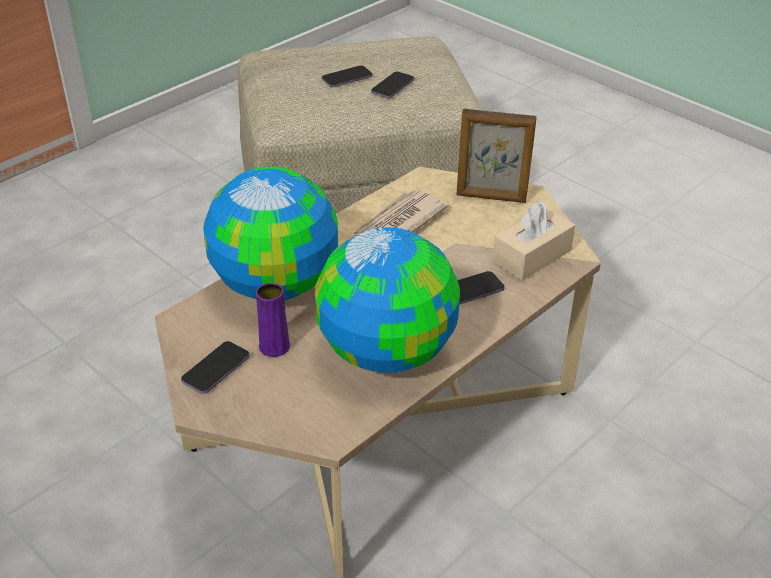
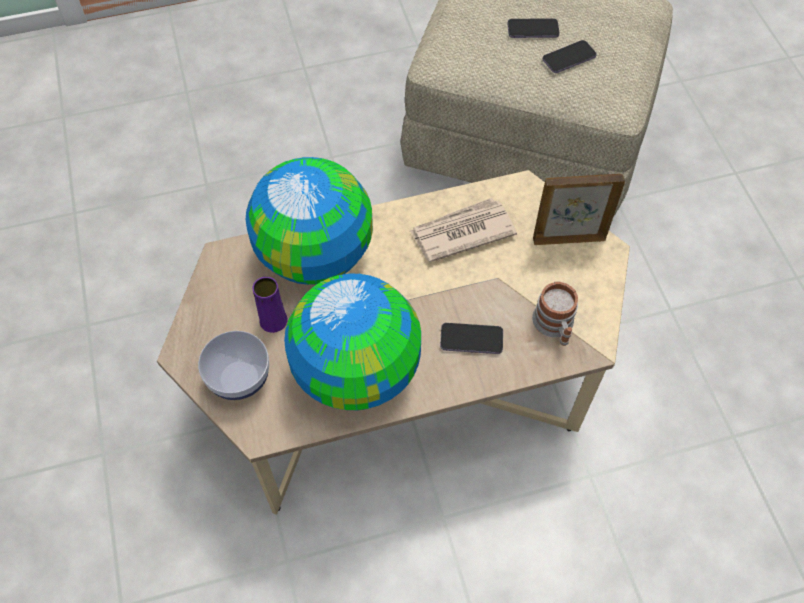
camera: 30 degrees right, 20 degrees up
phone [181,341,250,394] -> none
picture frame [457,109,537,203] -> picture frame turned 135 degrees clockwise [533,174,625,245]
beige tissue box [493,201,575,281] -> mug [532,282,578,346]
none -> bowl [198,331,269,400]

